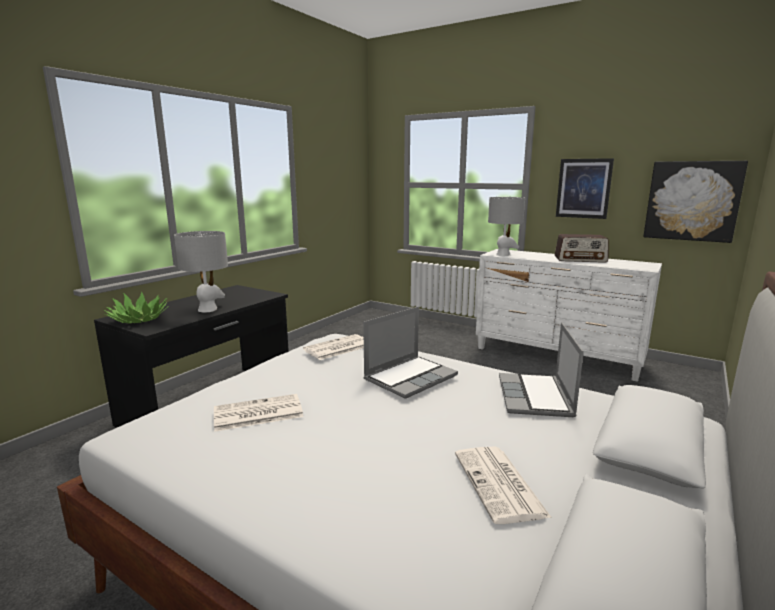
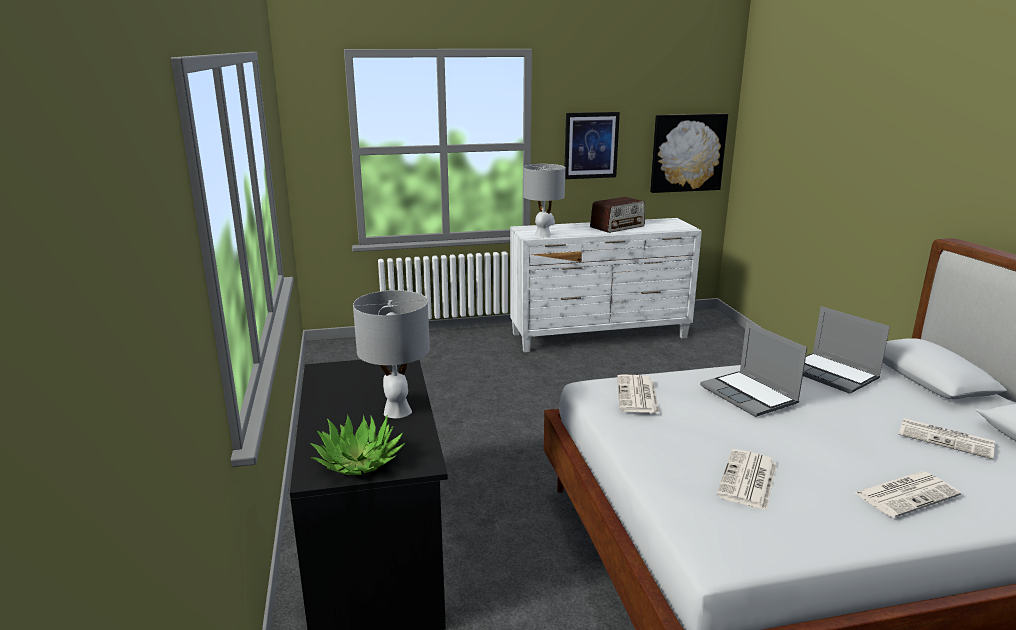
camera: 45 degrees left, 5 degrees up
laptop [363,307,458,399] -> laptop turned 150 degrees clockwise [700,322,807,417]
none -> newspaper [854,471,961,518]

